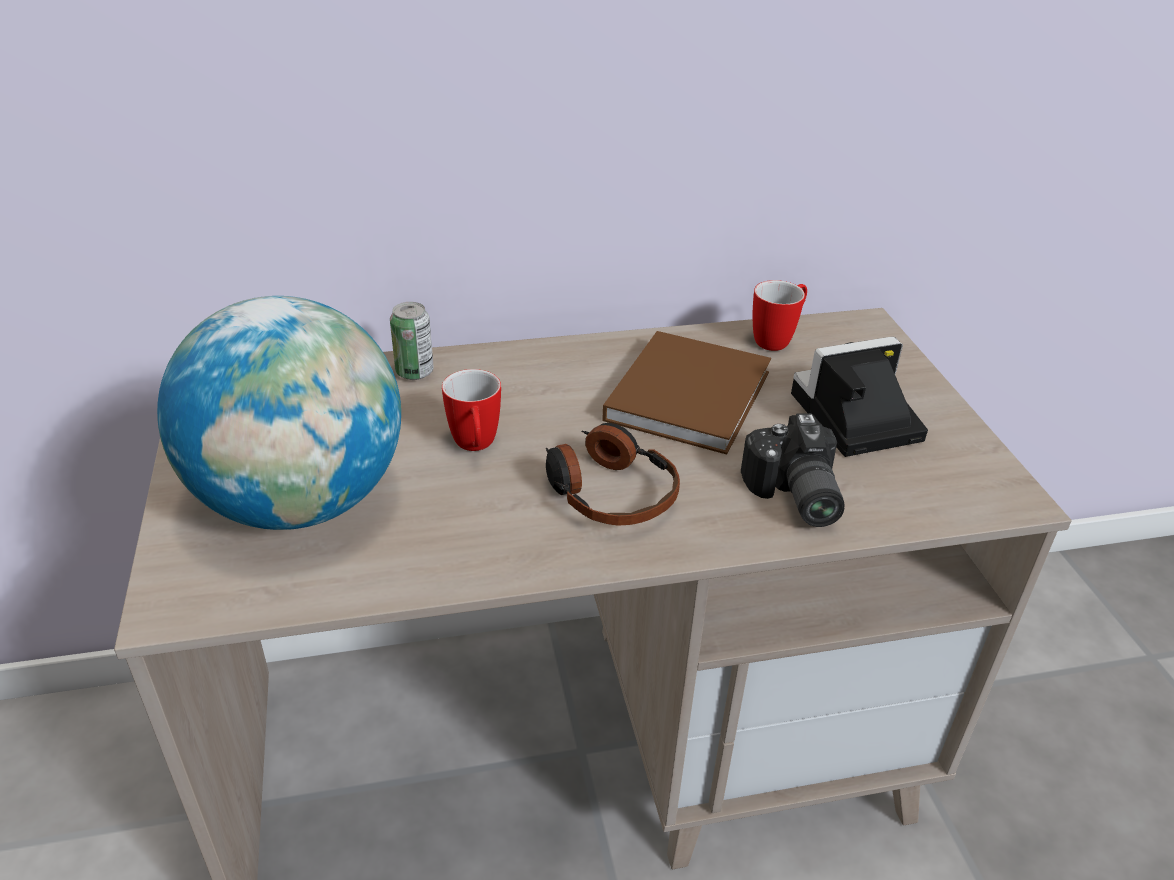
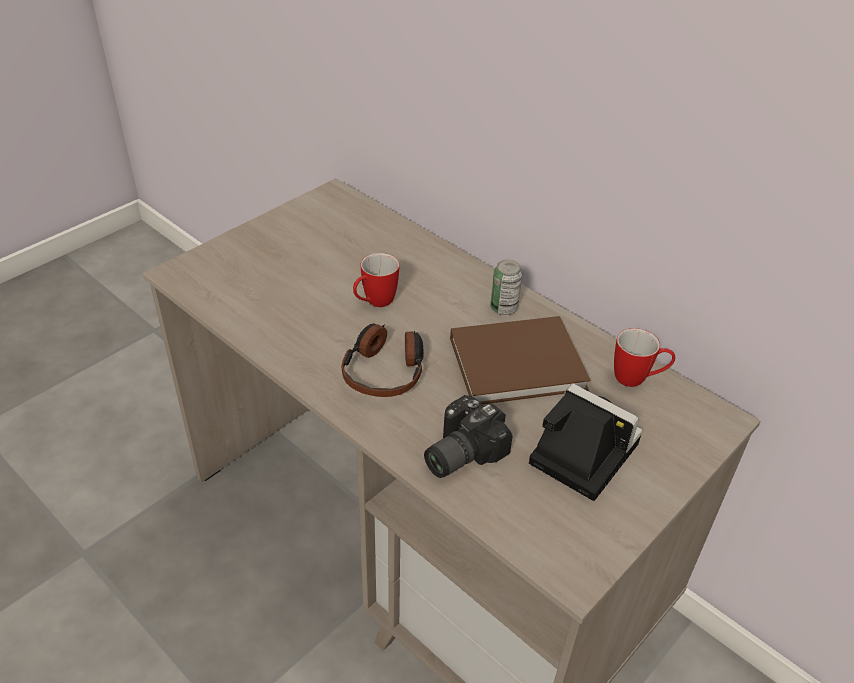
camera: 55 degrees right, 5 degrees up
globe [157,296,401,530] -> none
can [390,302,434,380] -> can moved to [490,259,522,315]

